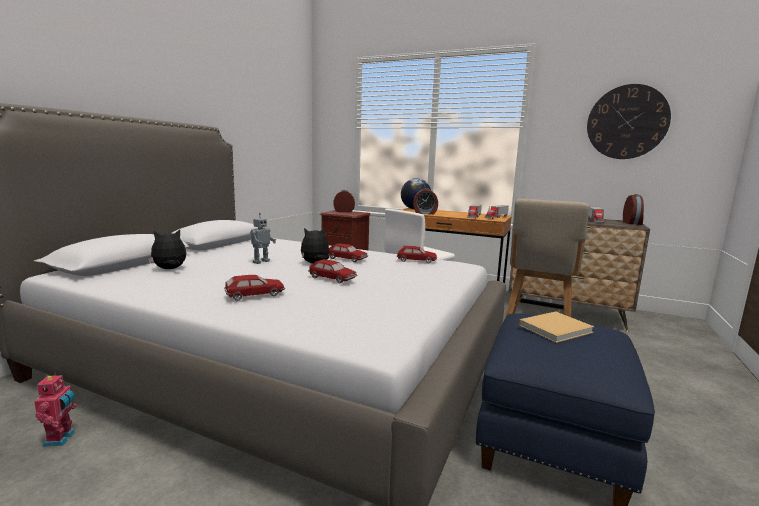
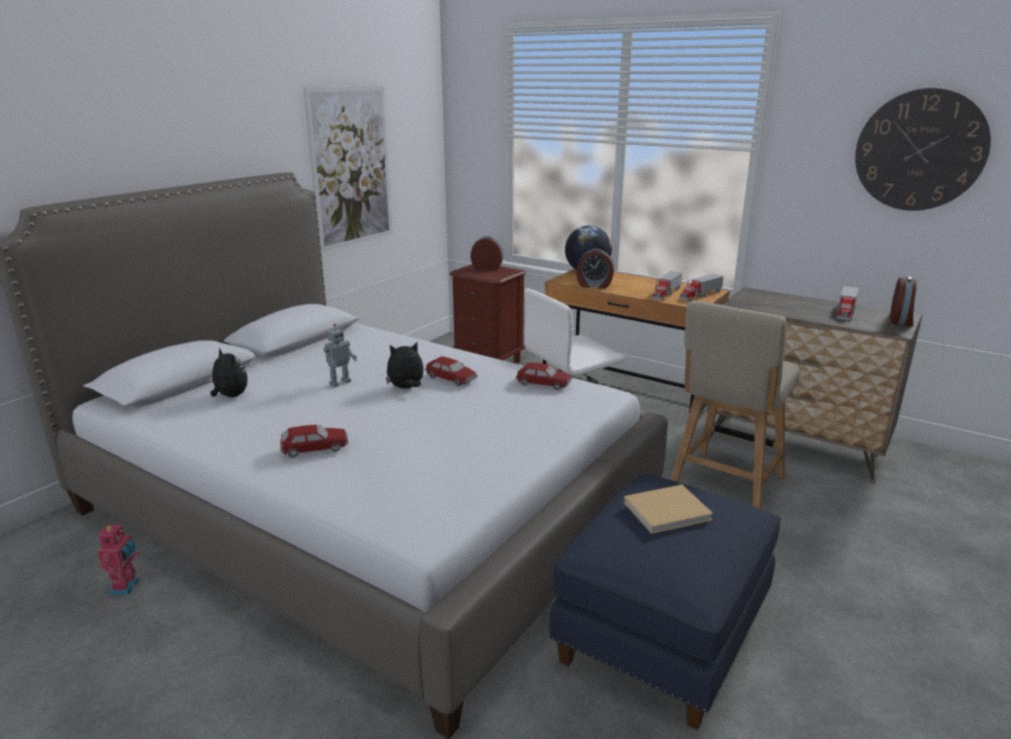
camera: 10 degrees right, 10 degrees up
plush toy [148,230,186,269] -> plush toy turned 60 degrees clockwise [209,348,247,397]
toy car [308,259,358,283] -> none
none -> picture [303,86,393,252]

